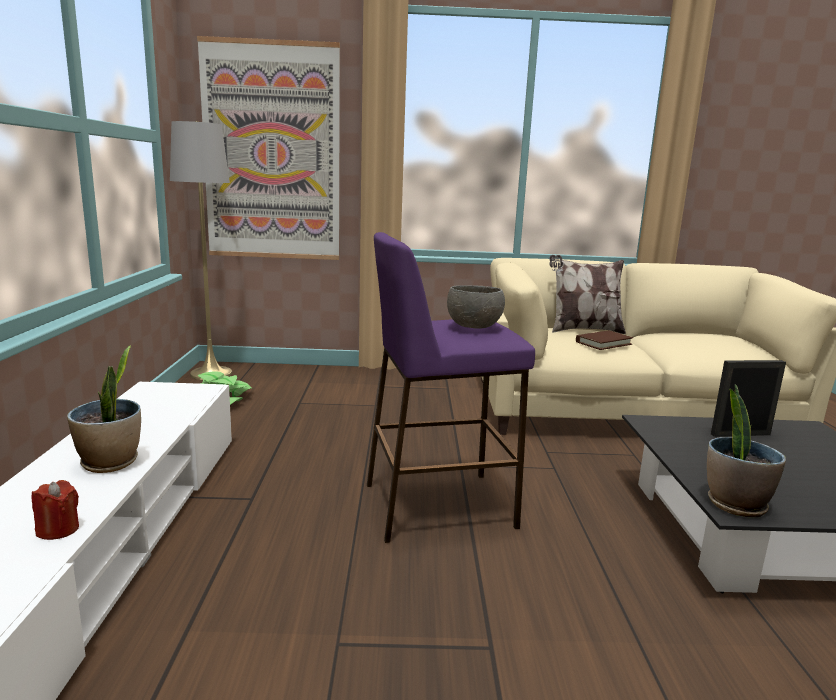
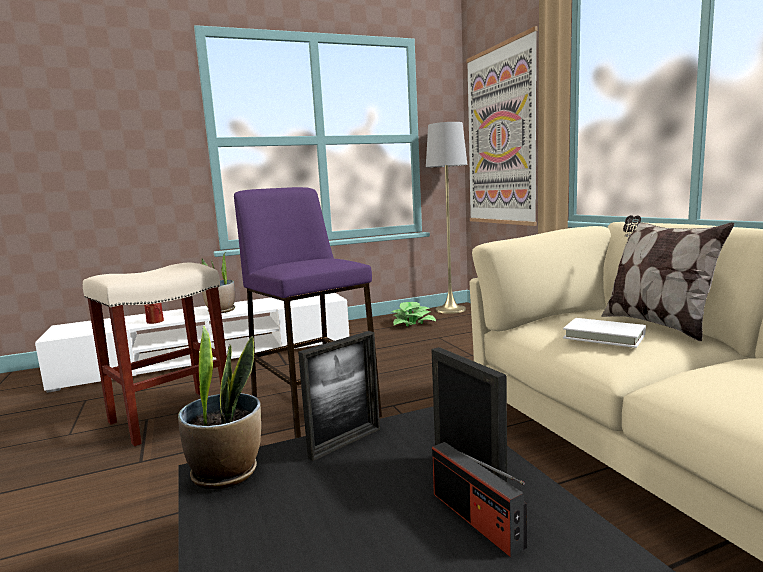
camera: 70 degrees right, 5 degrees down
grey bowl [447,285,505,329] -> none
brown book [576,331,633,350] -> white book [563,318,646,348]
none -> beige stool [83,262,227,446]
none -> picture frame [298,331,380,461]
none -> radio [432,442,527,557]

